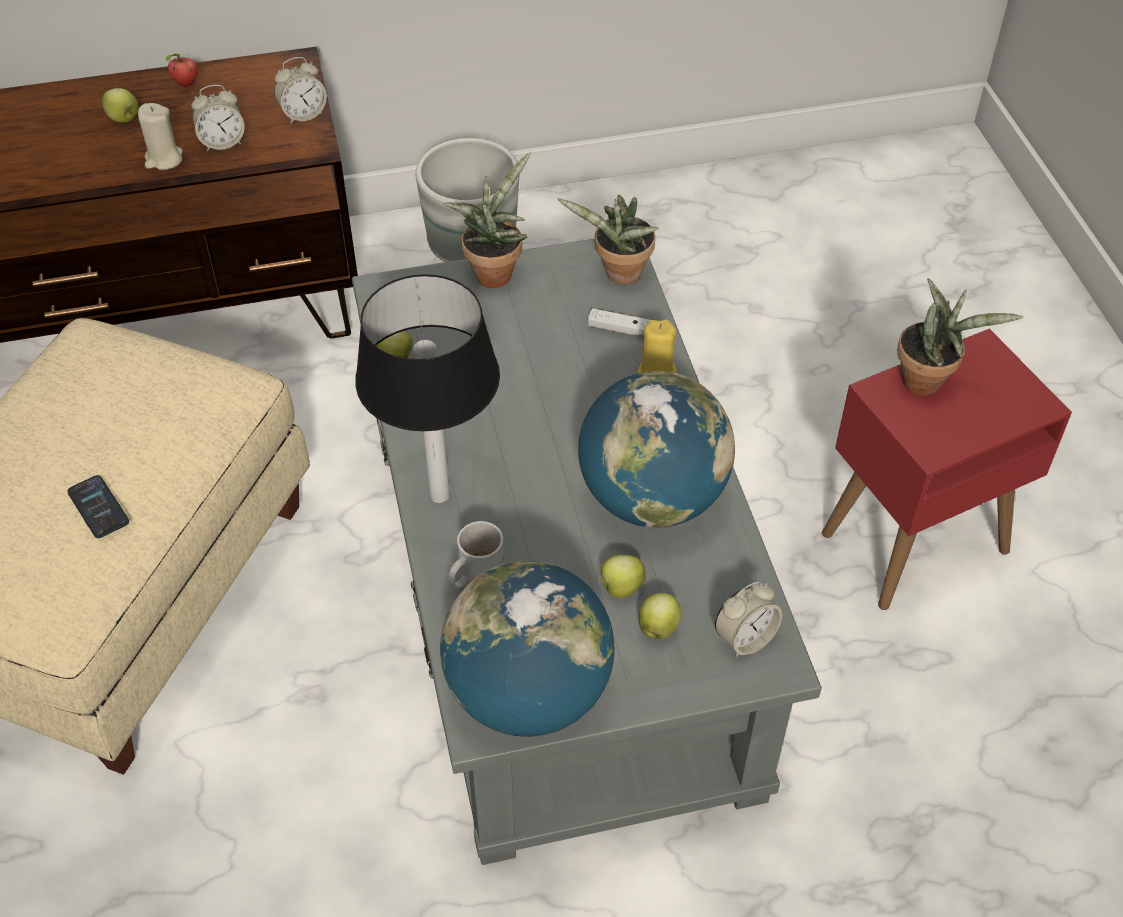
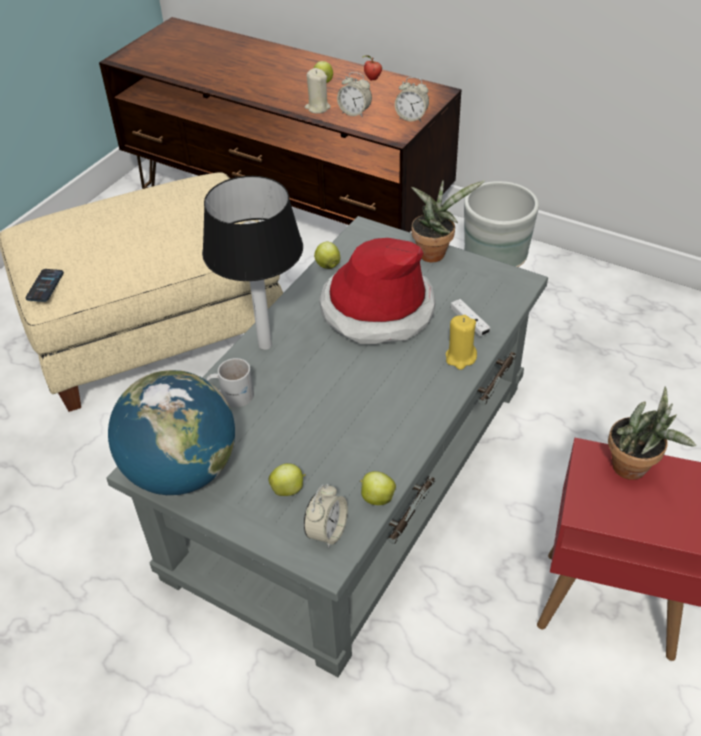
camera: 45 degrees right, 5 degrees down
phone [67,475,129,538] -> phone moved to [25,269,64,302]
potted plant [557,195,659,284] -> none
globe [578,371,735,528] -> none
apple [597,555,645,598] -> apple moved to [360,471,396,505]
alarm clock [715,581,782,657] -> alarm clock turned 75 degrees counterclockwise [304,484,348,548]
none -> hat [319,238,436,344]

